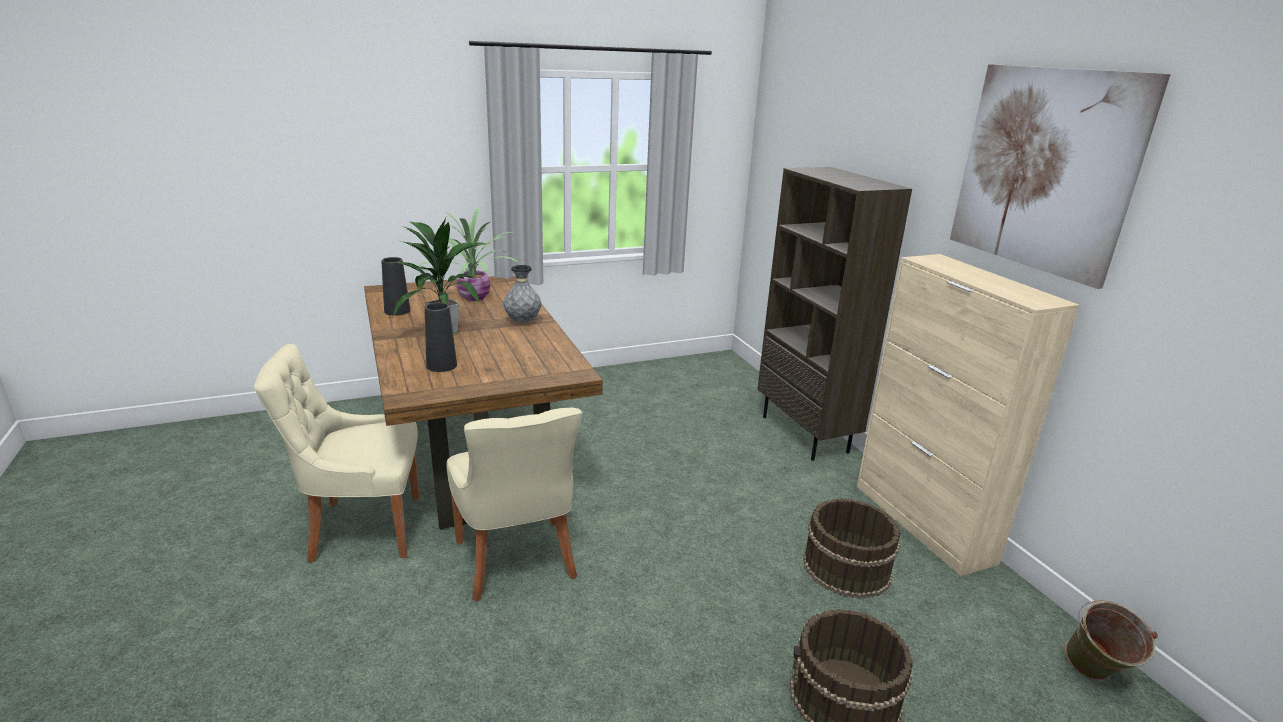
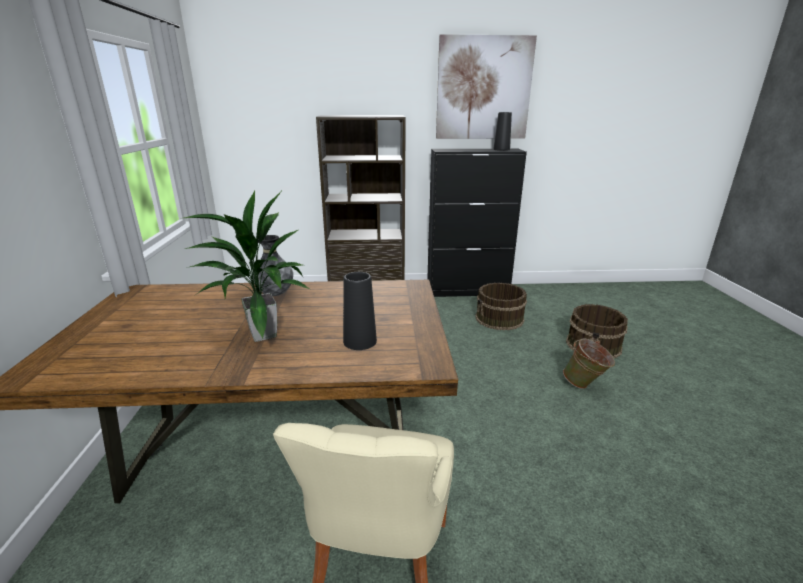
camera: 70 degrees left, 0 degrees up
black vase [382,257,410,316] -> black vase moved to [493,112,512,151]
potted plant [418,208,520,301] -> none
beige chair [446,407,582,602] -> none
beige cabinet [857,254,1079,576] -> black cabinet [427,149,527,297]
green bucket [1065,600,1158,680] -> green bucket moved to [563,338,615,389]

